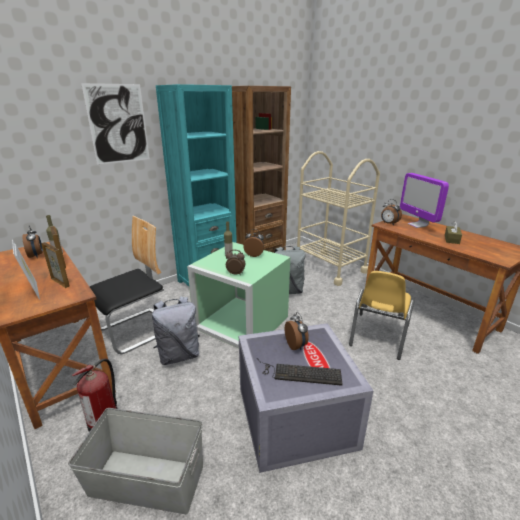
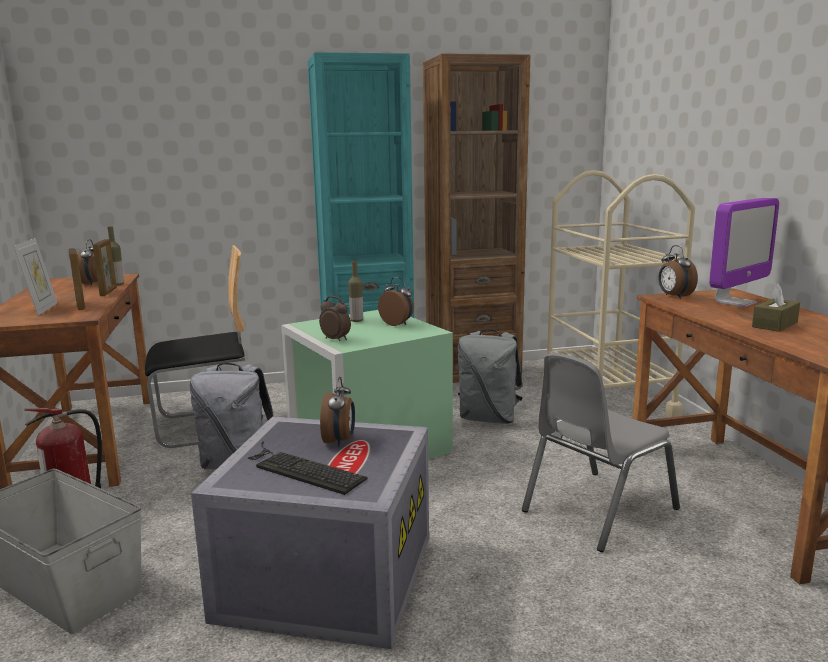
camera: 25 degrees right, 10 degrees down
picture [81,83,150,165] -> none
yellow chair [349,271,414,360] -> grey chair [522,353,680,552]
monitor [400,173,449,228] -> monitor turned 135 degrees counterclockwise [709,198,779,307]

